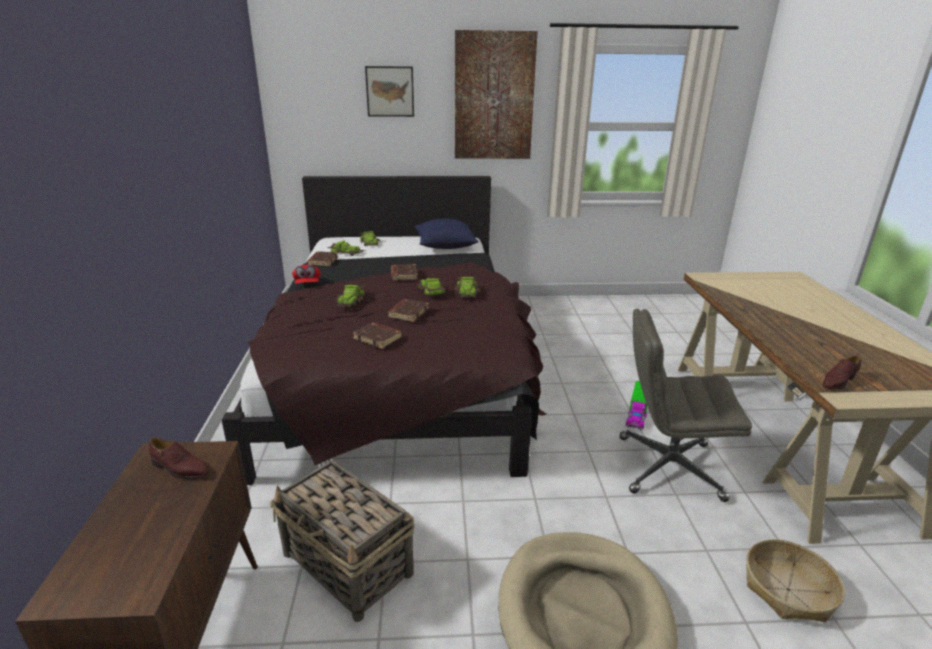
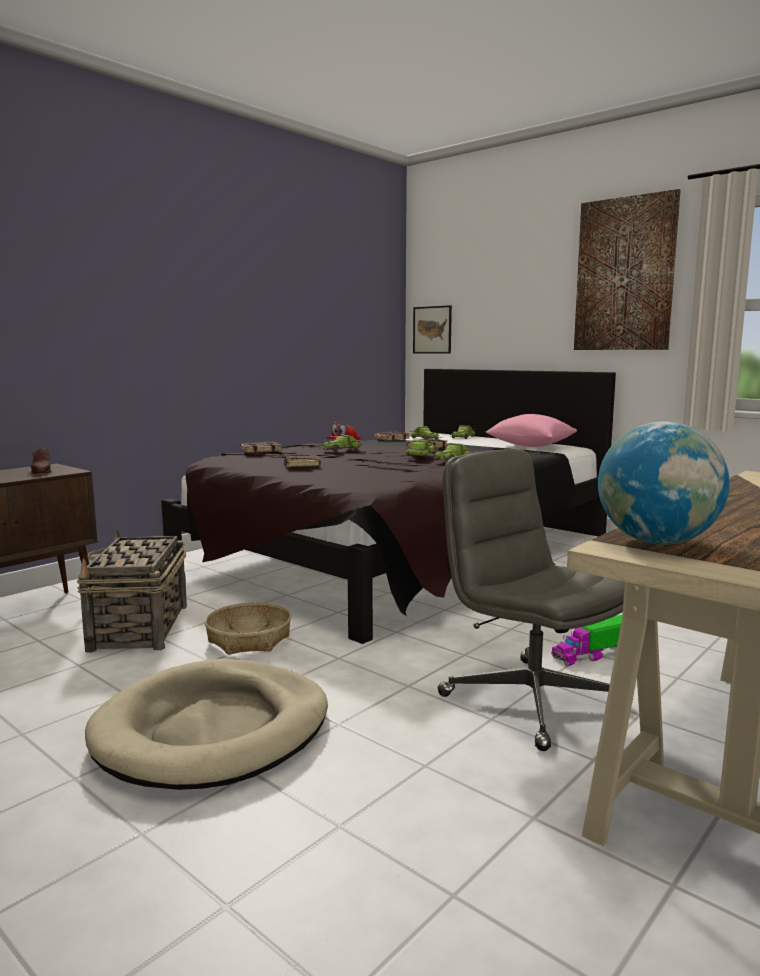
camera: 45 degrees right, 15 degrees down
picture [365,66,414,117] -> picture moved to [413,305,452,354]
brown book [387,299,429,322] -> brown book moved to [241,442,282,453]
blue pillow [414,219,479,249] -> pink pillow [485,414,577,447]
basket [746,539,845,622] -> basket moved to [205,602,291,655]
brown shoe [823,355,861,390] -> globe [598,422,730,545]

